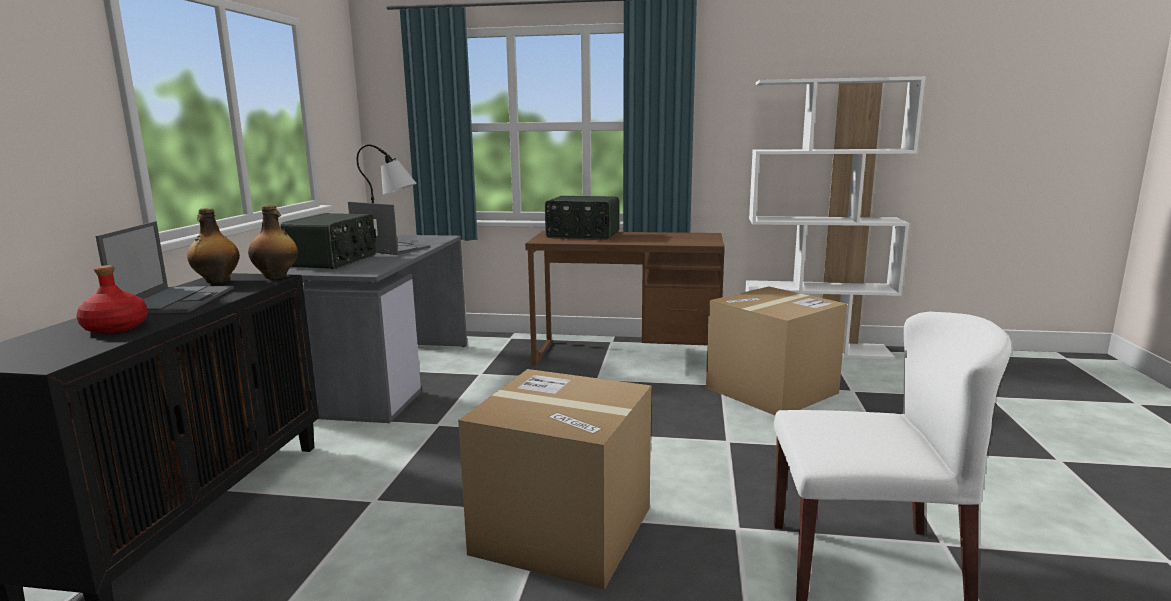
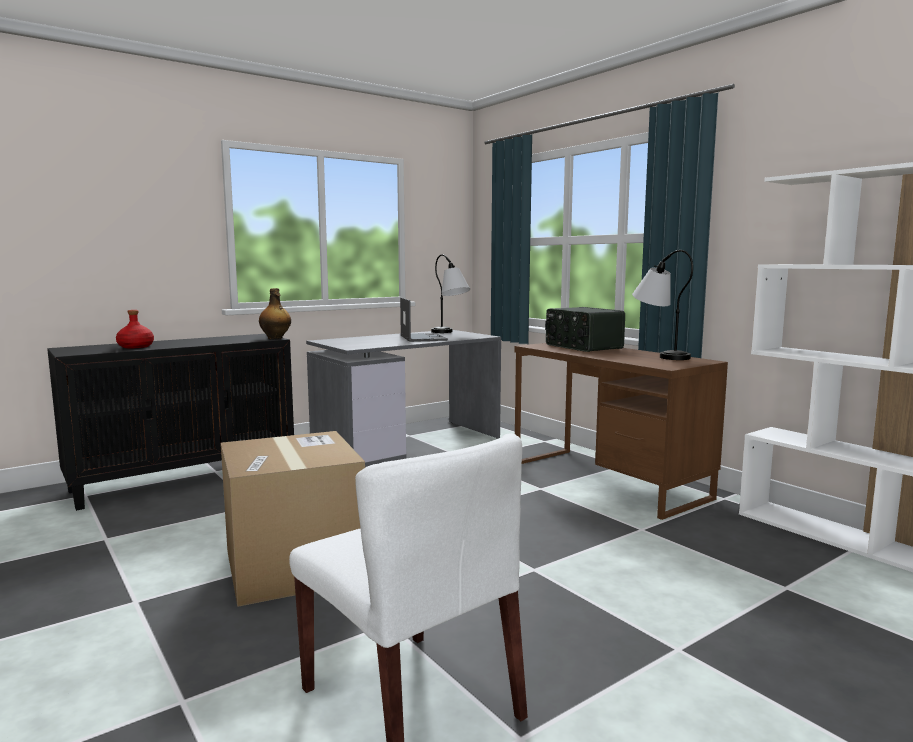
camera: 45 degrees right, 5 degrees down
laptop [96,221,234,314] -> none
bottle [187,208,240,283] -> none
radio [280,213,376,269] -> none
cardboard box [706,286,847,415] -> none
none -> table lamp [632,250,693,360]

